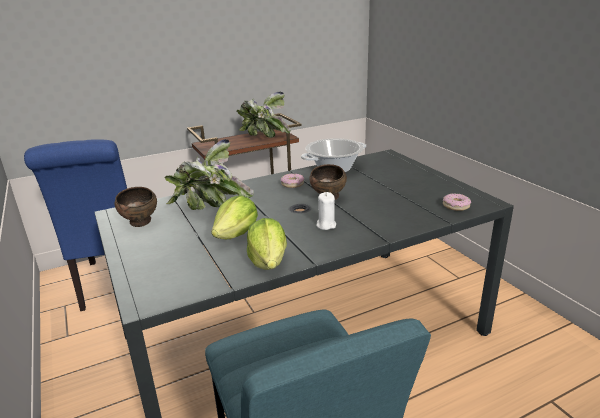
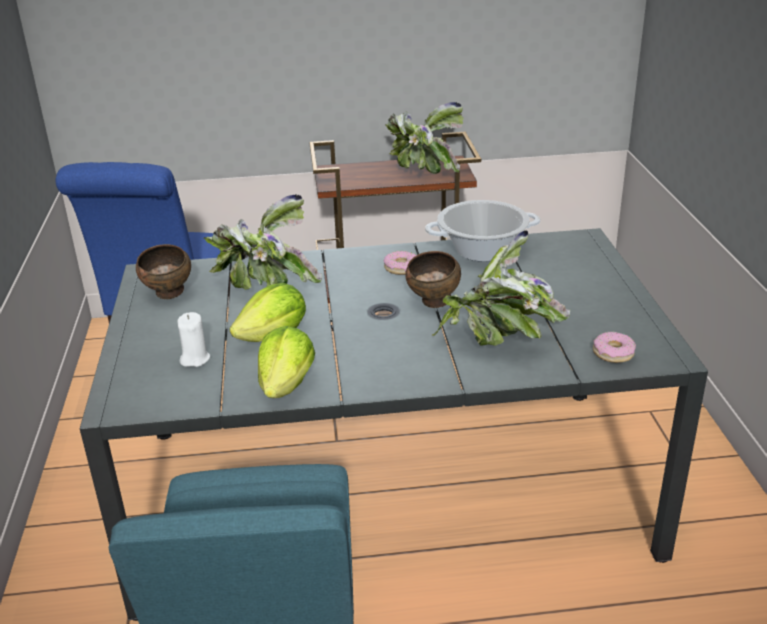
camera: 20 degrees right, 5 degrees up
white candle [316,192,336,230] -> white candle moved to [178,312,210,367]
none -> potted plant [431,230,570,346]

